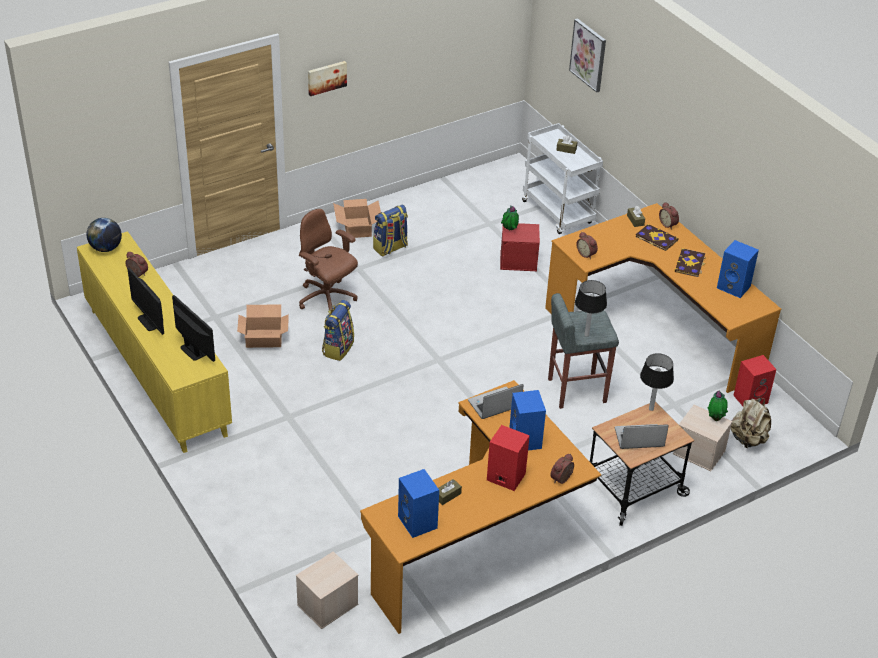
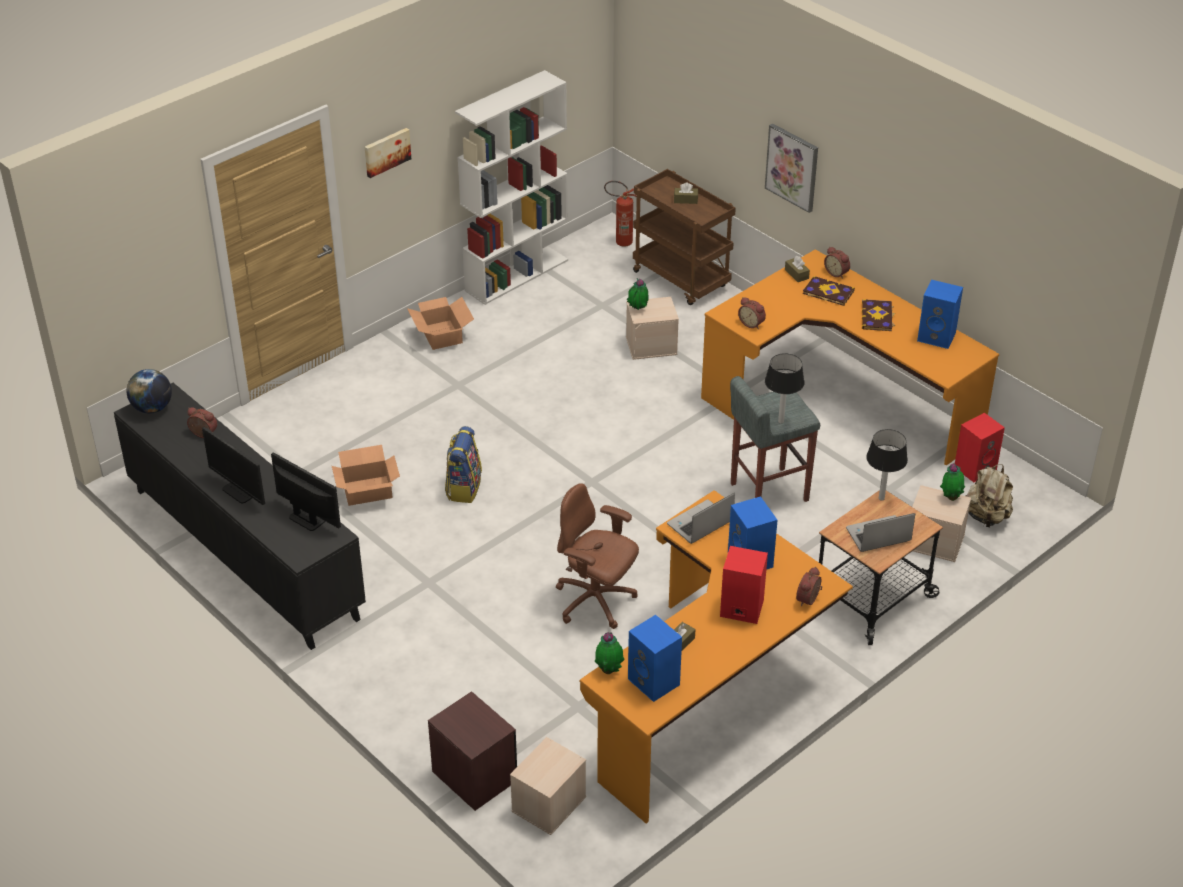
camera: 10 degrees left, 0 degrees up
yellow cabinet [77,231,232,453] -> black cabinet [114,383,366,650]
brown office chair [299,209,358,311] -> brown office chair moved to [556,483,639,629]
backpack [373,205,408,257] -> none
red storage box [500,223,540,271] -> beige storage box [626,297,679,360]
white cart [522,123,603,234] -> brown cart [633,169,736,305]
picture [569,18,606,93] -> picture moved to [765,123,818,213]
none -> brown nightstand [428,691,517,811]
none -> white bookcase [455,70,568,305]
none -> potted plant [595,632,625,674]
none -> fire extinguisher [604,181,637,247]

